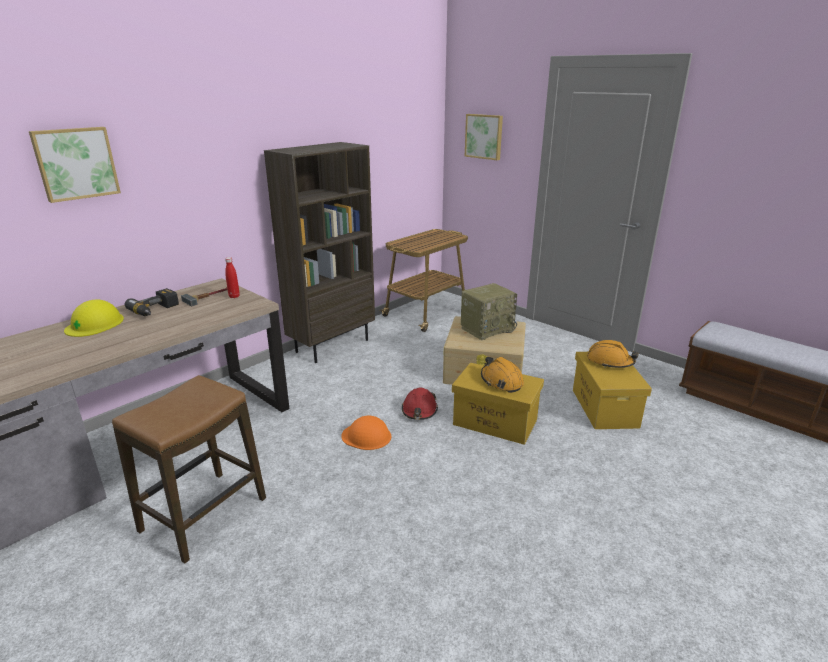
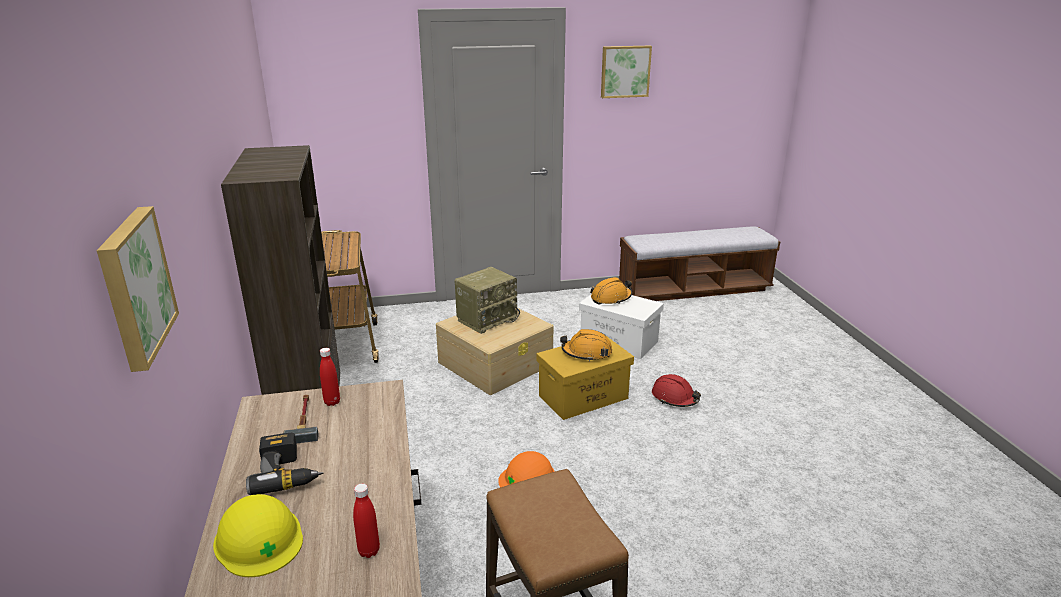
camera: 55 degrees left, 0 degrees up
red hard hat [402,388,438,420] -> red hard hat moved to [652,374,701,407]
radio [461,283,517,340] -> radio turned 45 degrees clockwise [455,267,520,334]
picture [465,114,503,160] -> picture moved to [601,46,652,98]
yellow storage box [573,352,652,429] -> white storage box [579,294,664,359]
none -> red bottle [353,483,380,558]

